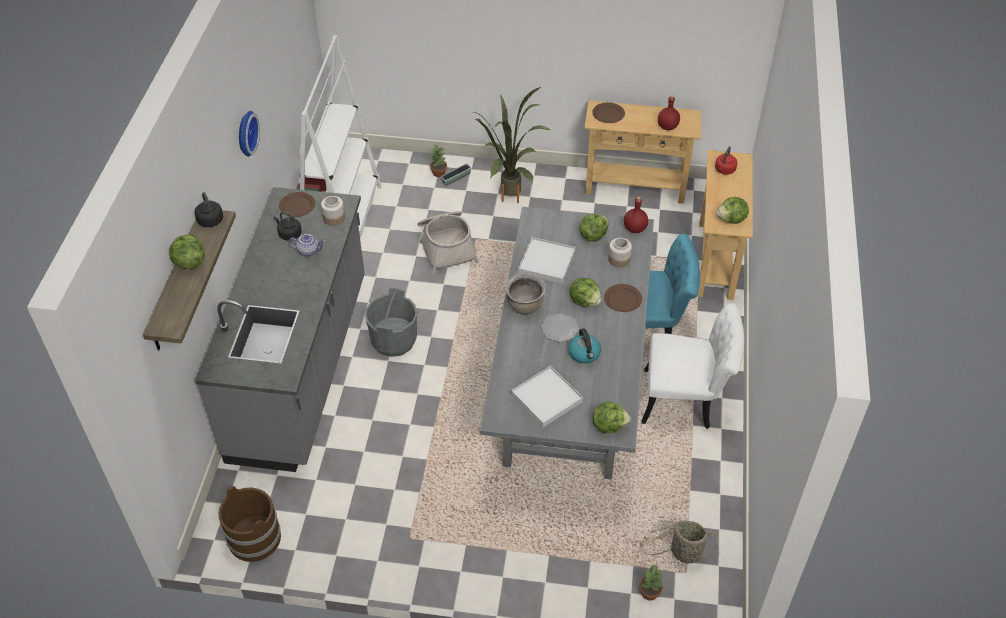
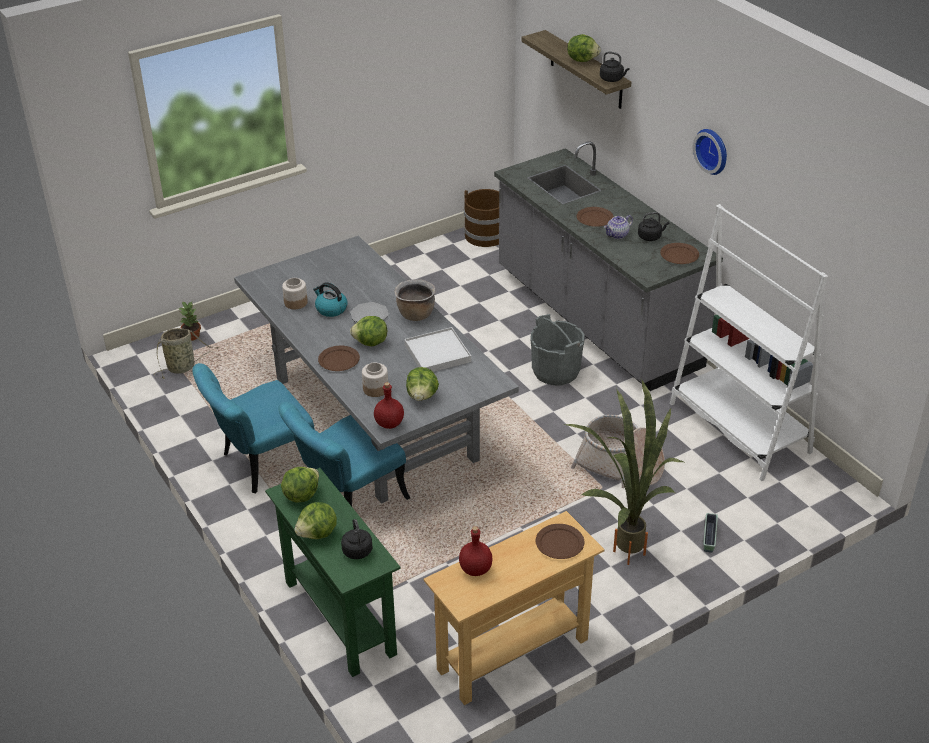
camera: 140 degrees right, 10 degrees down
jar [321,196,345,226] -> jar moved to [282,278,308,309]
potted plant [429,144,447,177] -> none
white tray [511,366,583,427] -> none
lettuce [592,401,631,433] -> lettuce moved to [294,502,337,539]
white chair [641,303,744,429] -> turquoise chair [193,363,314,493]
beige console table [698,150,753,300] -> green console table [265,468,401,677]
red kettle [715,146,737,175] -> black kettle [341,519,372,559]
none -> brown plate [577,207,614,227]

